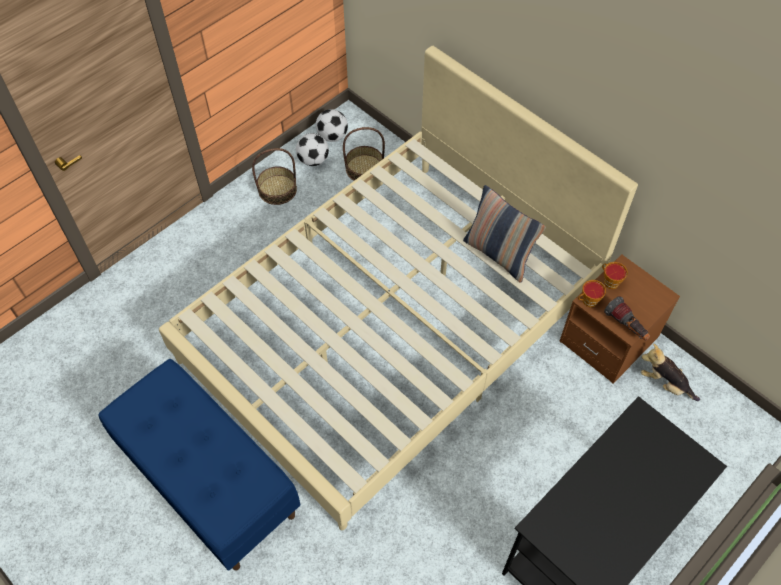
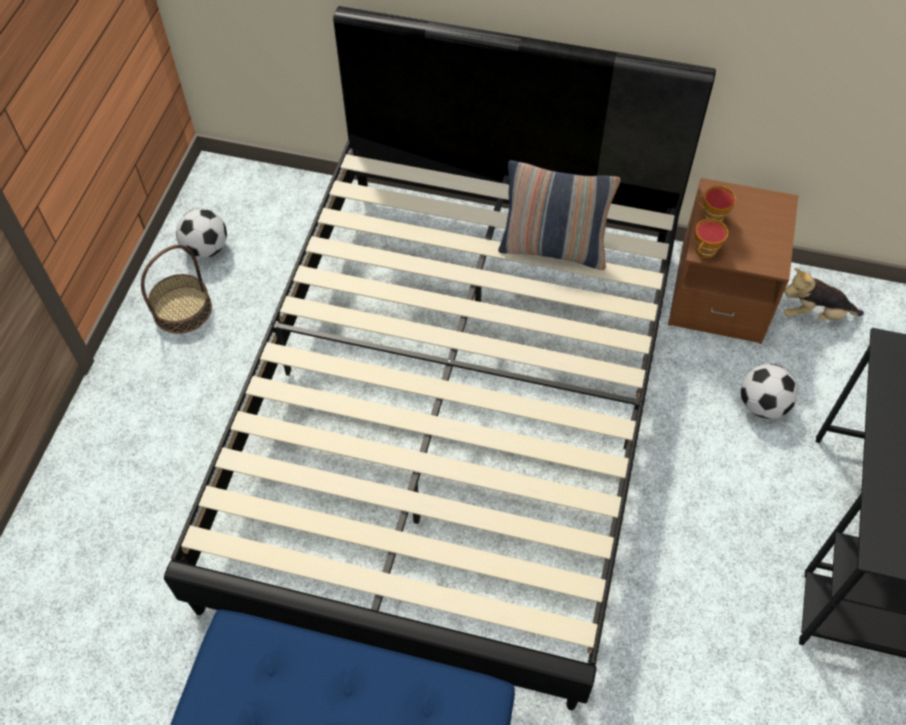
camera: 30 degrees left, 0 degrees up
beige bed [159,46,638,530] -> black bed [164,6,716,710]
football [316,109,348,142] -> football moved to [741,364,798,419]
basket [343,127,385,181] -> none
flashlight [604,296,650,341] -> none

